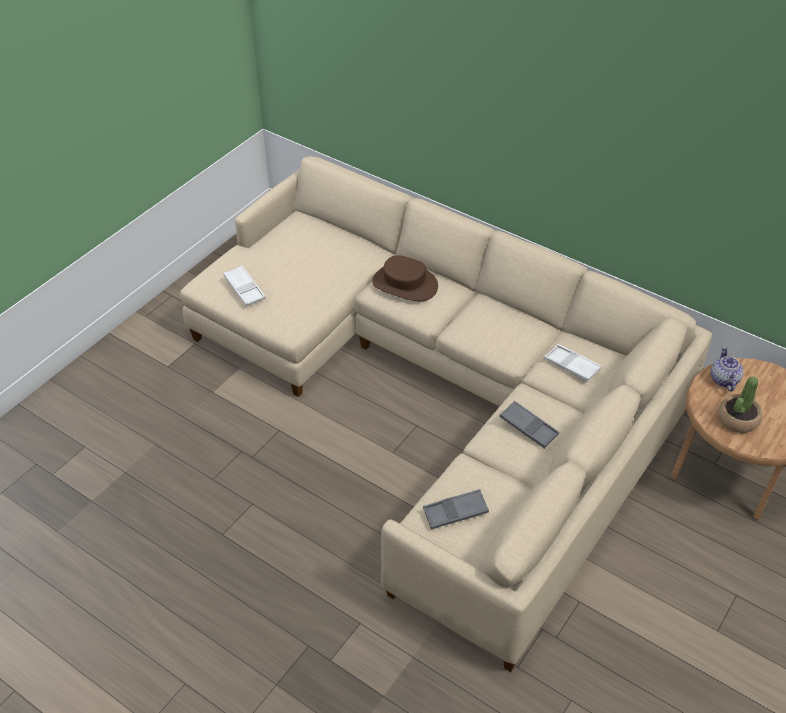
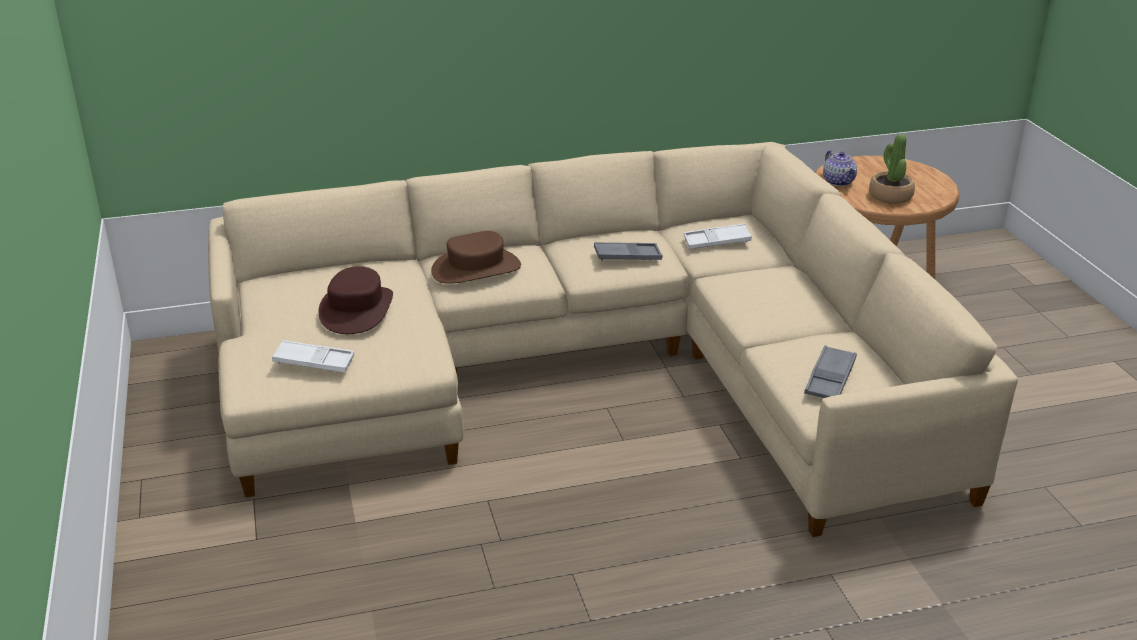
camera: 50 degrees left, 15 degrees down
grey tray [500,401,559,449] -> grey tray moved to [594,242,662,260]
teapot [711,346,743,391] -> teapot turned 150 degrees counterclockwise [823,150,857,186]
none -> brown hat [318,266,393,334]

